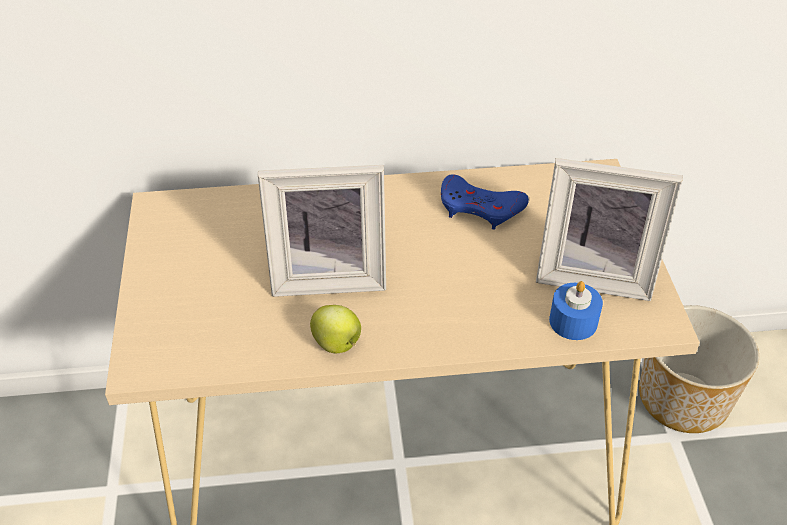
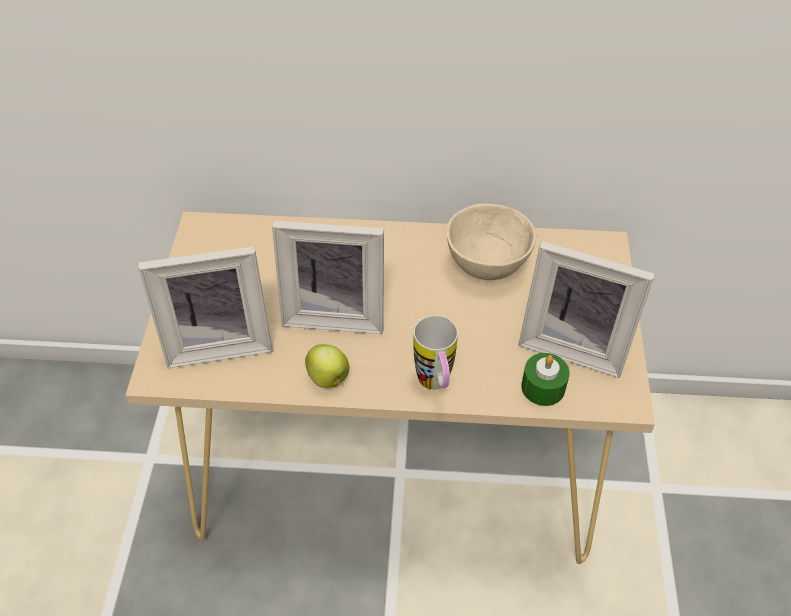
camera: 10 degrees right, 5 degrees up
blue game controller [441,174,529,229] -> beige bowl [447,203,536,280]
blue candle [549,281,603,340] -> green candle [521,353,570,406]
planter [639,305,759,433] -> none
none -> picture frame [138,246,273,368]
none -> mug [414,315,458,390]

